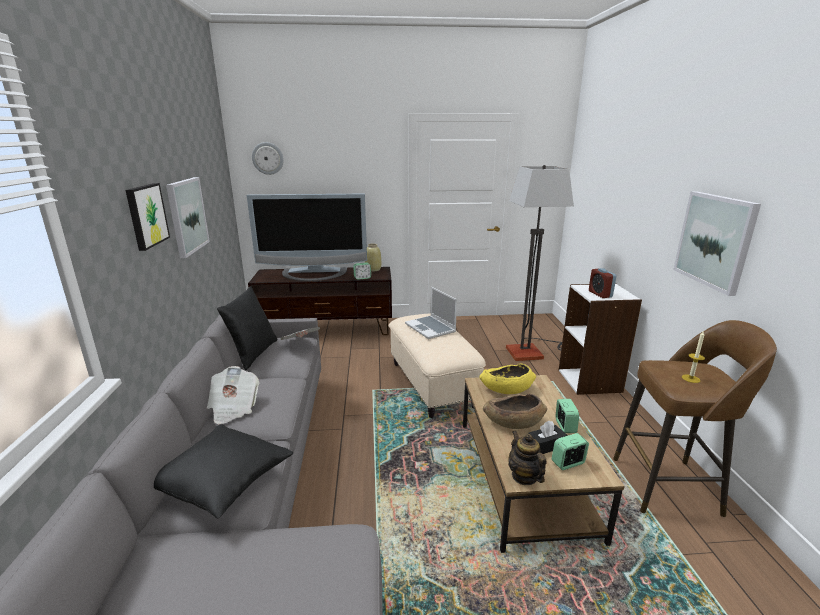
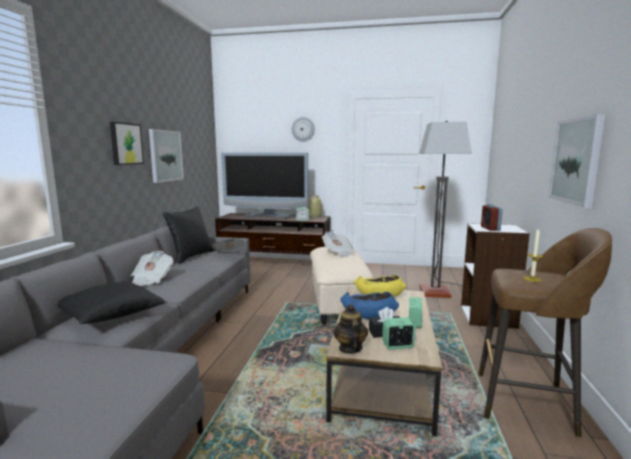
camera: 15 degrees right, 10 degrees down
wall clock [252,142,284,175] -> wall clock moved to [292,117,315,142]
laptop [405,287,457,339] -> newspaper [322,232,355,257]
brown bowl [483,393,547,429] -> blue bowl [340,292,399,319]

